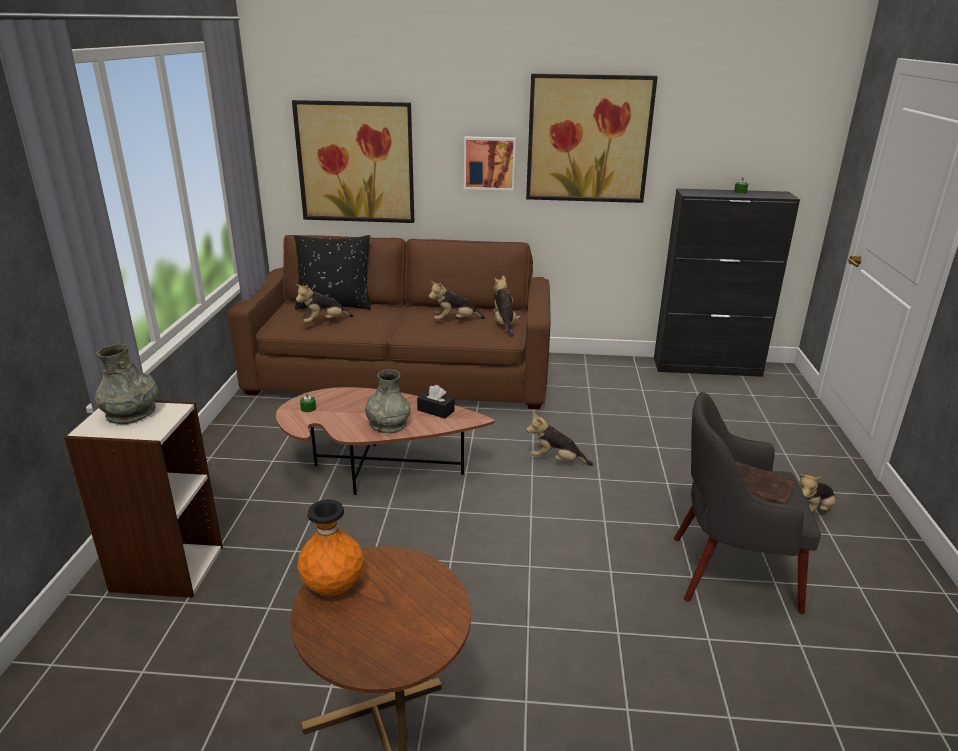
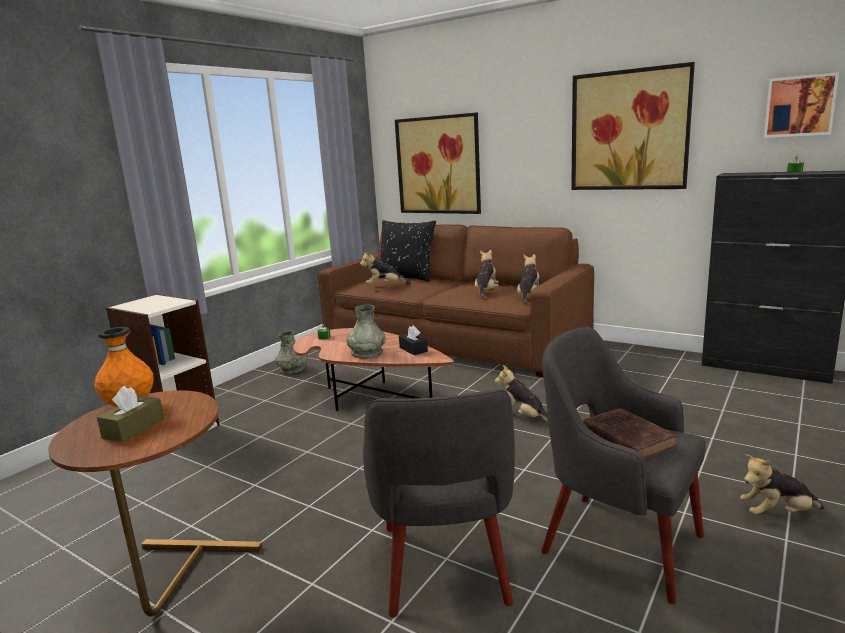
camera: 30 degrees right, 10 degrees down
grey vase [95,344,158,424] -> grey vase moved to [275,331,308,374]
plush toy [428,281,485,320] -> plush toy turned 90 degrees clockwise [475,250,498,299]
picture [464,136,516,191] -> picture moved to [764,72,839,138]
none -> brown tissue box [97,386,164,442]
none -> grey armchair [363,389,515,617]

